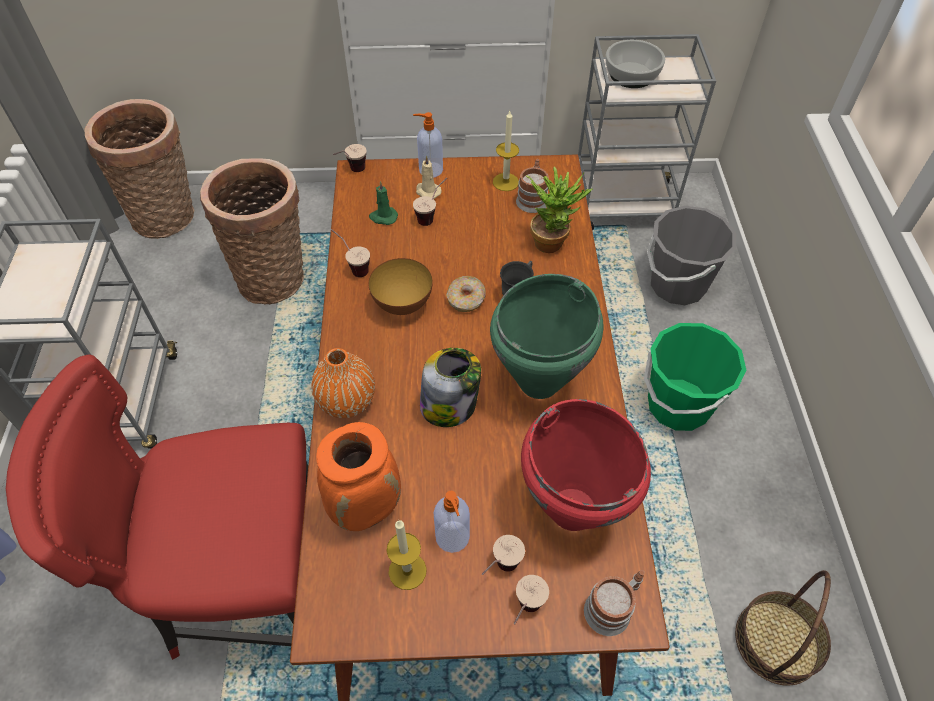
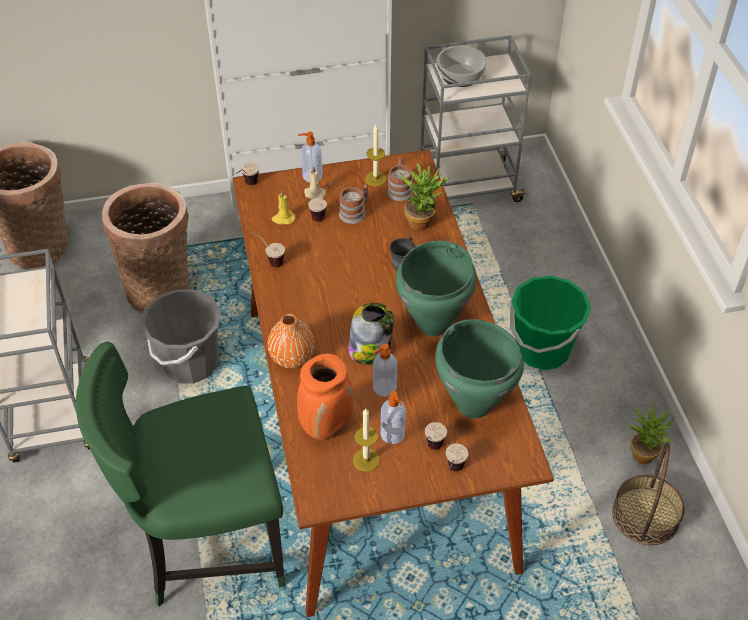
camera: 10 degrees left, 5 degrees down
red chair [6,354,308,660] -> green chair [76,342,285,607]
bowl [368,258,432,315] -> none
green candle [369,181,398,225] -> yellow candle [272,191,295,225]
donut [446,276,486,312] -> none
red cooking pot [521,399,651,531] -> green cooking pot [435,319,524,419]
mug [584,570,645,636] -> mug moved to [339,183,368,224]
grey bucket [647,206,736,305] -> grey bucket moved to [141,289,221,384]
none -> soap dispenser [373,343,397,397]
none -> potted plant [627,402,675,464]

